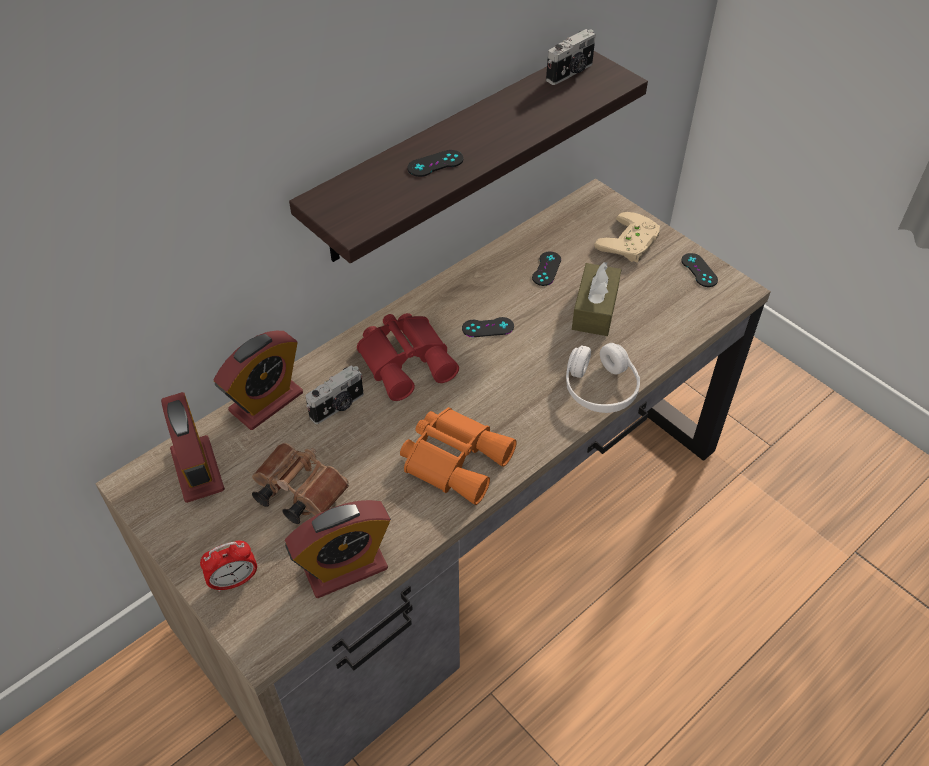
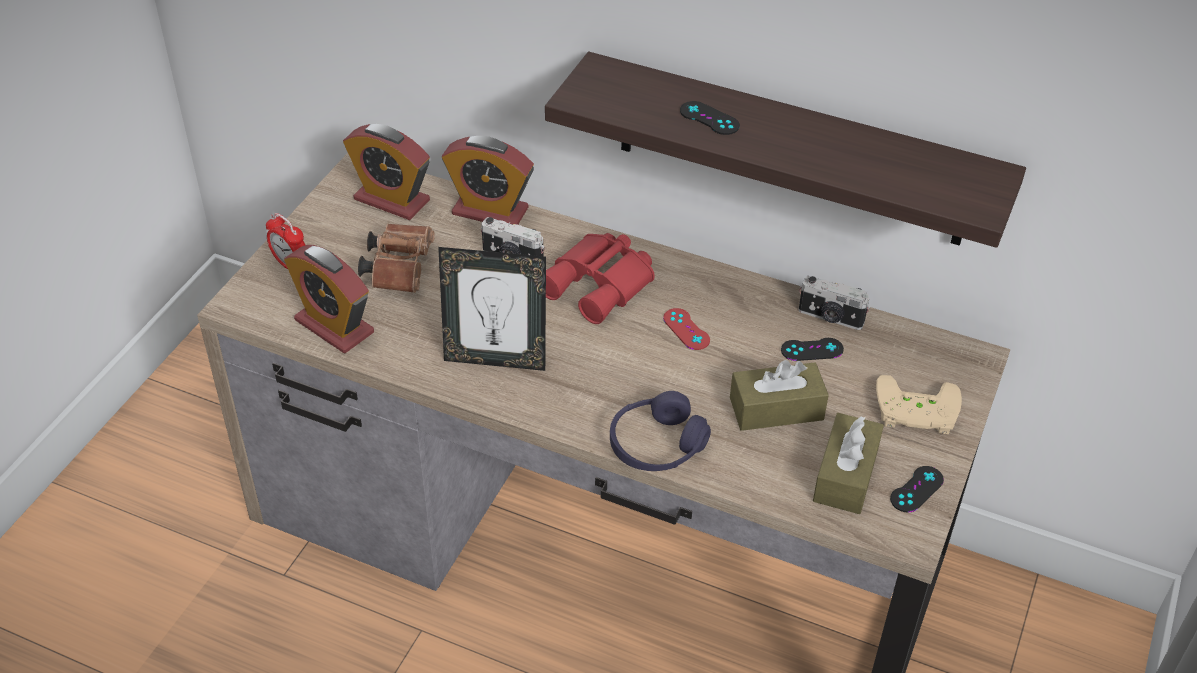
camera: 65 degrees right, 5 degrees down
alarm clock [161,392,225,503] -> alarm clock turned 105 degrees counterclockwise [343,124,430,220]
orange binoculars [400,407,517,505] -> picture frame [438,247,546,371]
black game controller [462,317,514,337] -> red game controller [663,308,710,350]
camera [546,29,596,85] -> camera moved to [799,276,871,330]
white headphones [566,343,640,413] -> purple headphones [610,391,711,471]
none -> brown tissue box [813,413,884,514]

